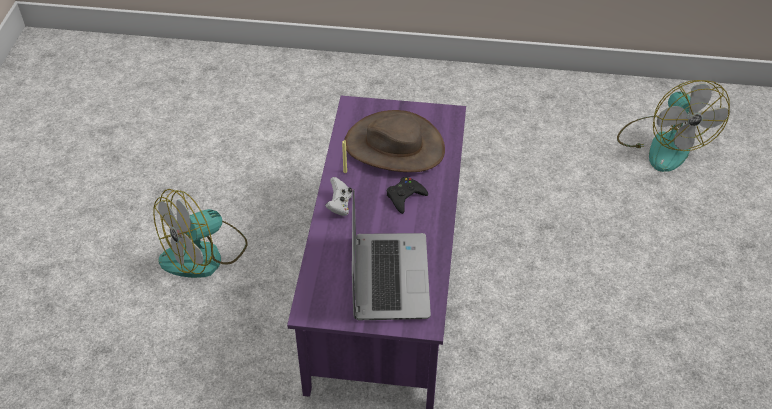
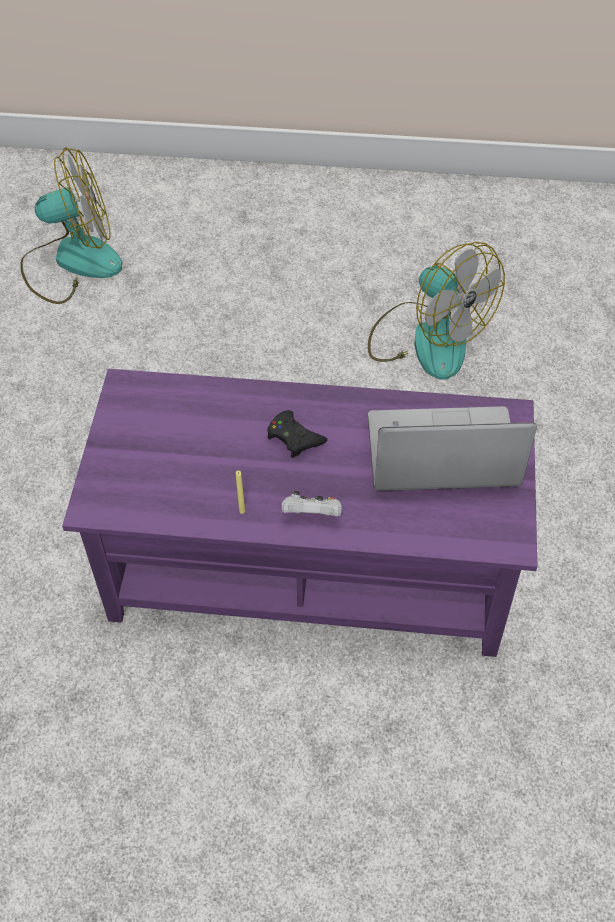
camera: 90 degrees left, 5 degrees up
fan [153,189,247,278] -> fan moved to [368,242,505,380]
brown hat [344,110,445,172] -> none

